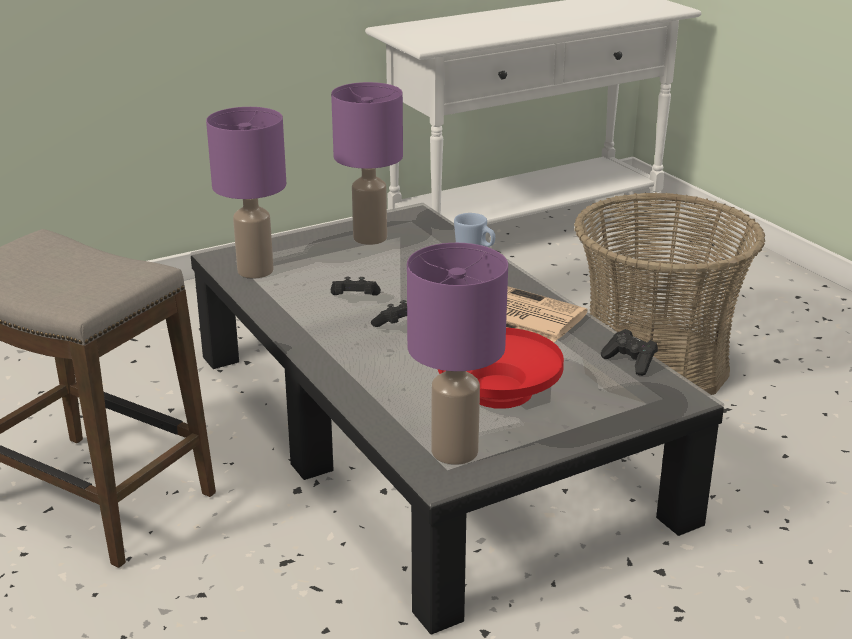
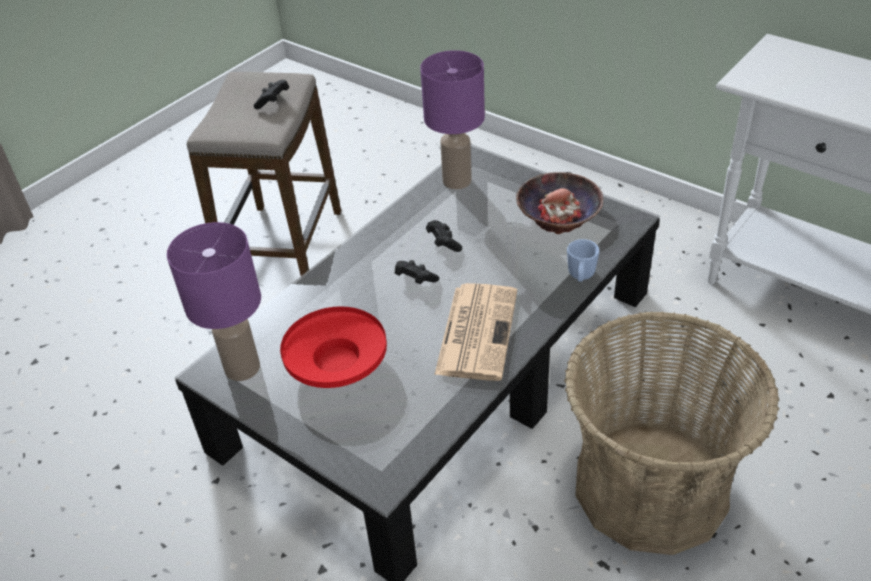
camera: 70 degrees right, 15 degrees up
purple table lamp [331,82,403,245] -> bowl [516,172,603,234]
black game controller [601,329,658,376] -> black game controller moved to [253,80,289,109]

